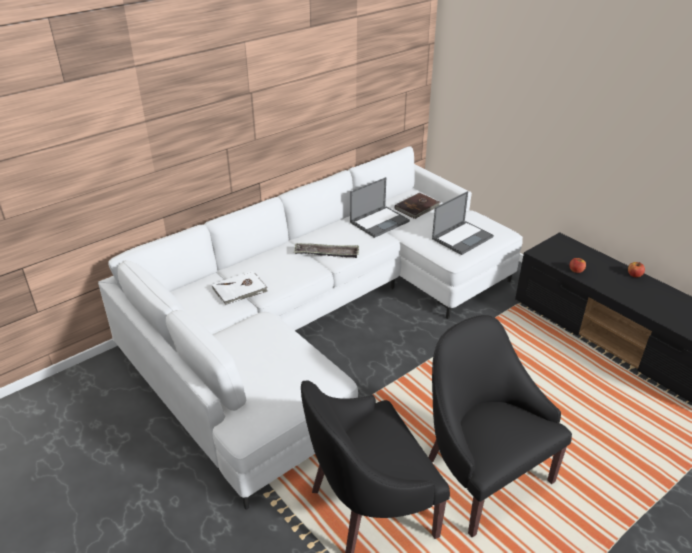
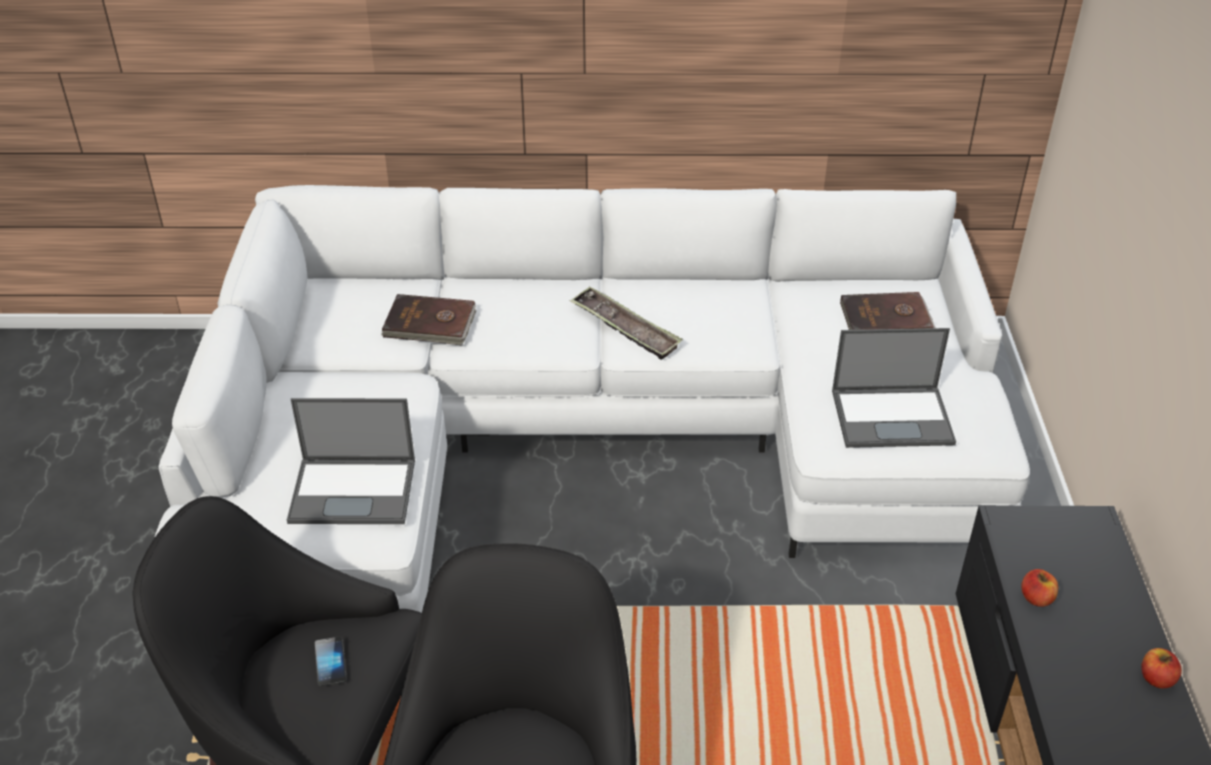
camera: 40 degrees right, 5 degrees up
white book [212,271,268,306] -> brown book [381,294,477,345]
laptop [350,177,410,238] -> laptop moved to [287,398,415,524]
none -> phone [315,636,347,687]

